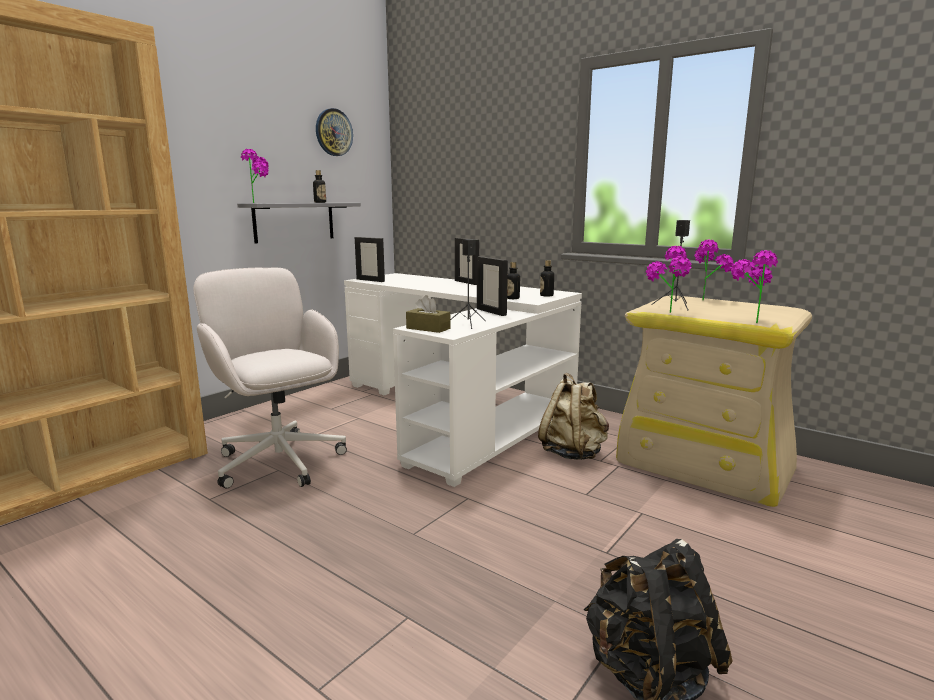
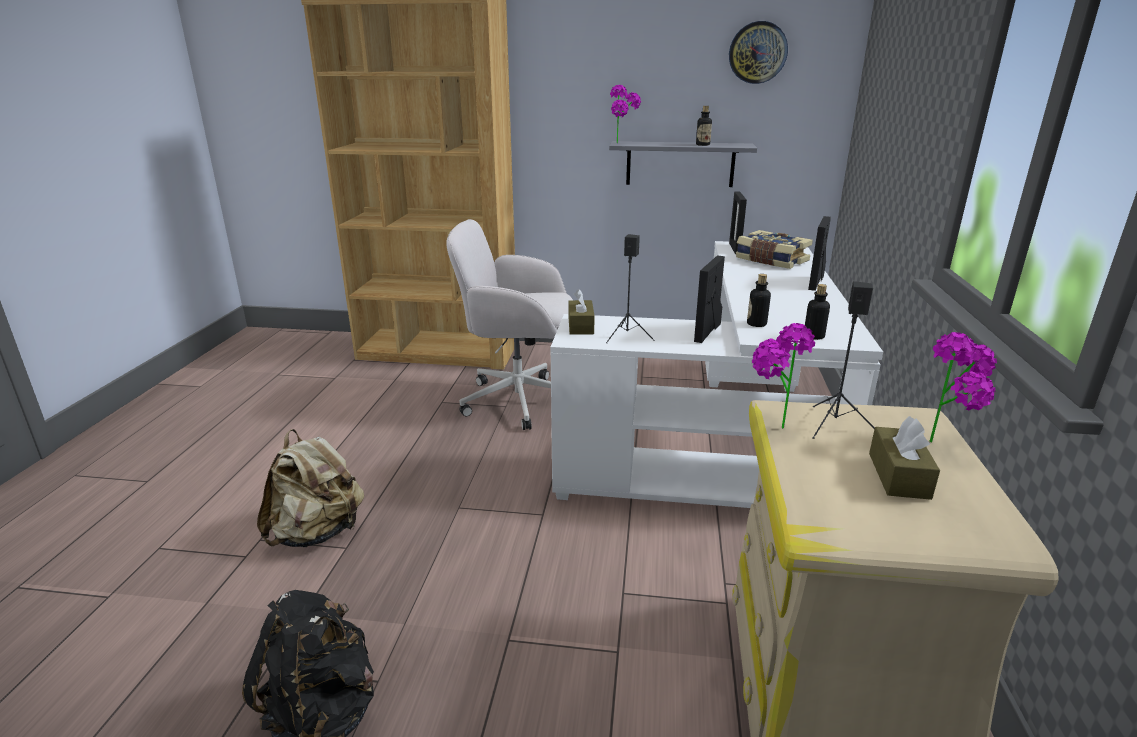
camera: 60 degrees right, 10 degrees up
white office chair [194,268,347,489] -> white office chair turned 105 degrees counterclockwise [446,219,573,430]
beige backpack [538,373,609,460] -> beige backpack moved to [257,429,364,547]
potted plant [731,250,778,323] -> none
none -> book [736,230,813,269]
none -> brown tissue box [869,416,940,500]

